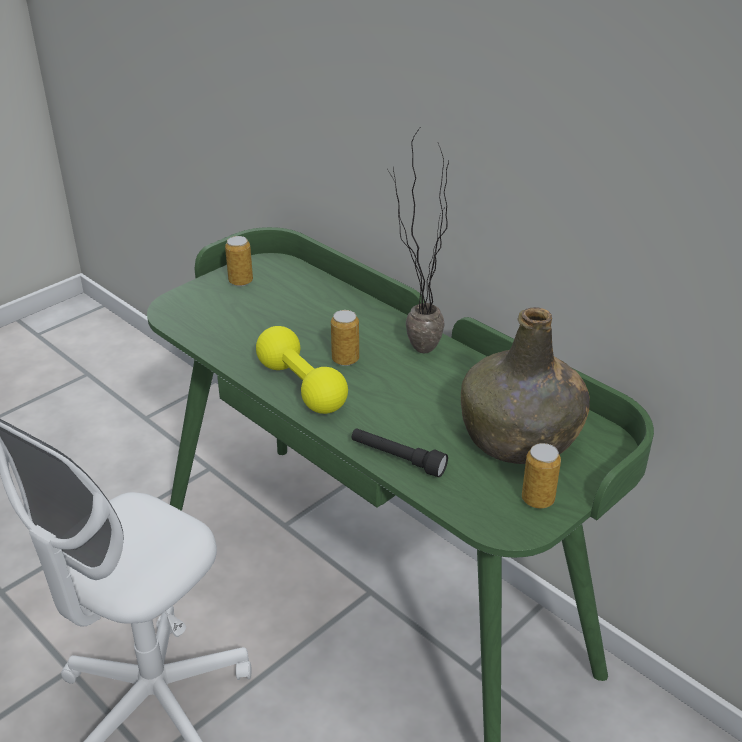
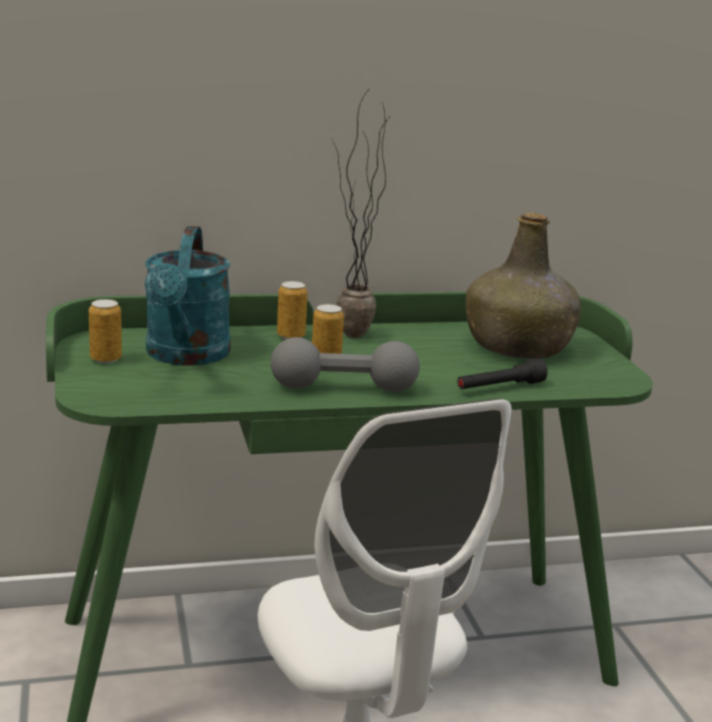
camera: 60 degrees left, 15 degrees down
yellow dumbbell [256,326,348,414] -> grey dumbbell [270,337,420,392]
can [522,443,561,508] -> can moved to [277,281,308,339]
none -> turquoise watering can [145,226,231,366]

